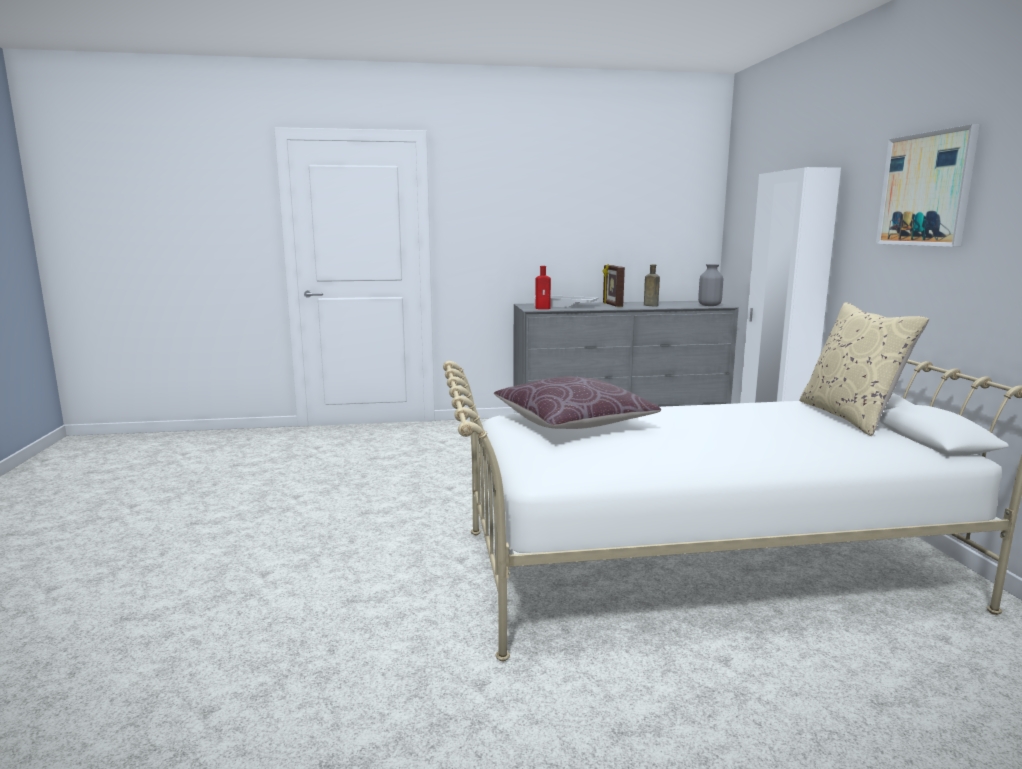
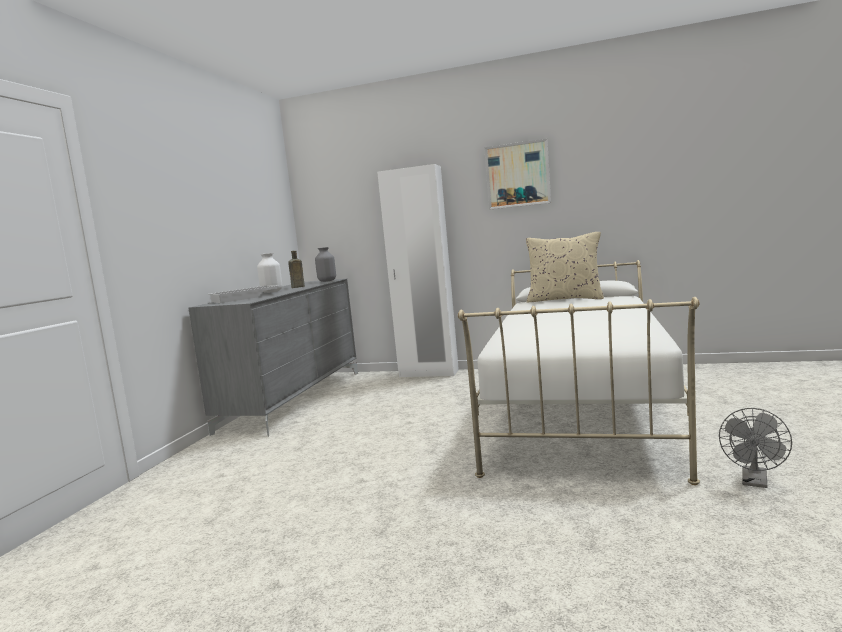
camera: 65 degrees left, 5 degrees down
brown pillow [494,377,661,429] -> none
red bottle [535,266,551,309] -> none
picture frame [603,264,625,307] -> white vase [257,253,282,293]
none -> grey fan [719,408,792,488]

